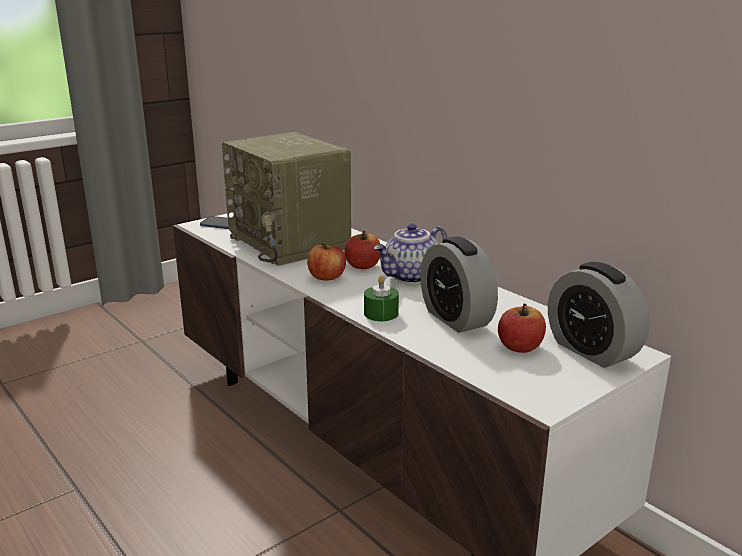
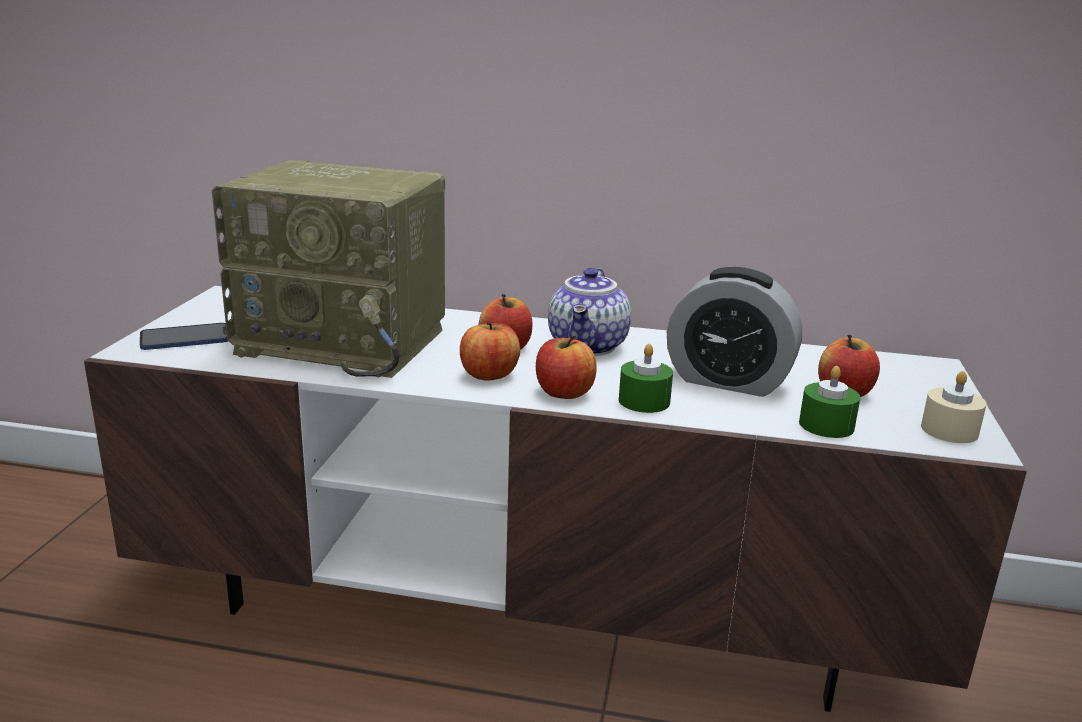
camera: 40 degrees left, 0 degrees up
alarm clock [548,262,650,368] -> none
none -> apple [536,335,597,399]
none -> green candle [799,366,861,438]
none -> beige candle [921,371,987,443]

